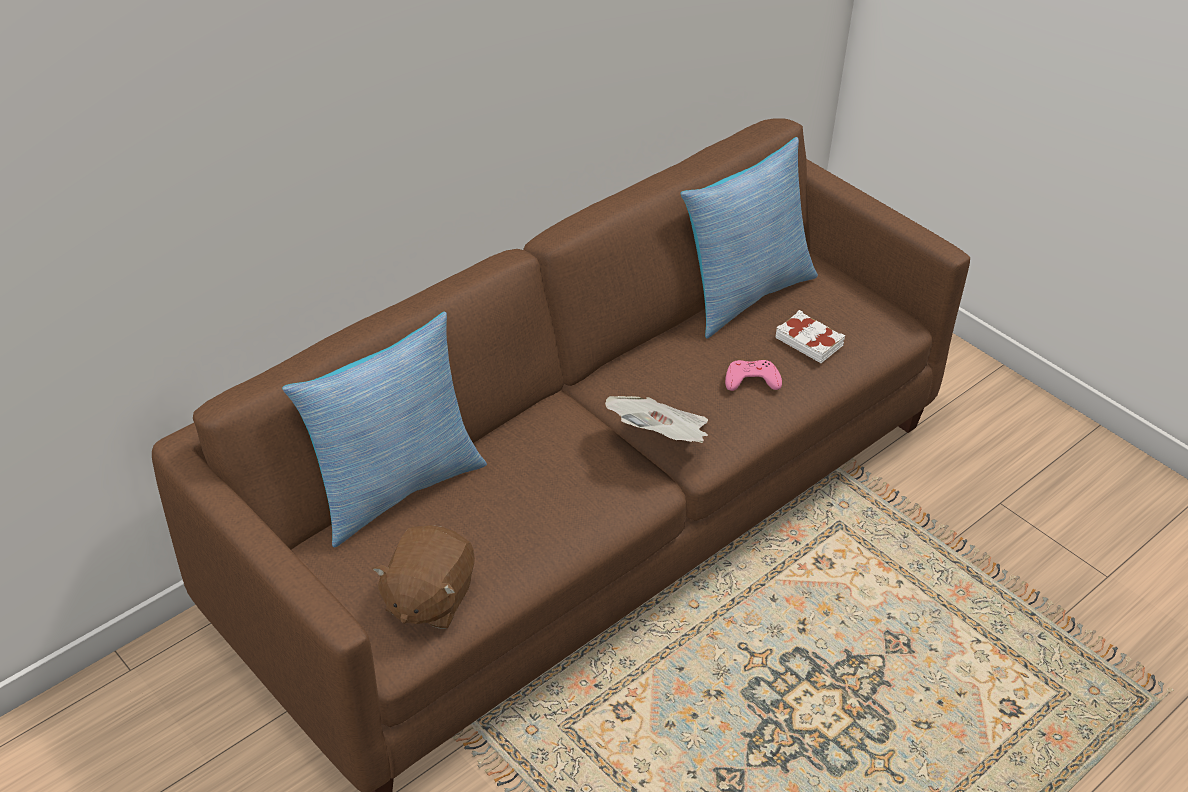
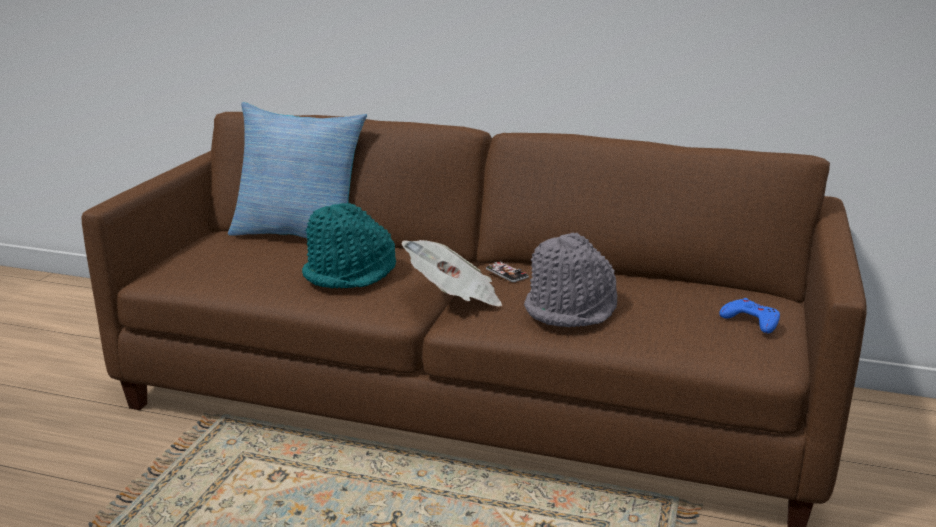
camera: 60 degrees right, 20 degrees down
brown plush toy [373,525,475,629] -> none
pillow [680,137,818,339] -> none
pink game controller [725,360,782,391] -> grey hat [524,233,618,327]
white book [775,310,845,363] -> none
none -> turquoise hat [302,203,396,289]
none -> phone [486,262,529,282]
none -> blue game controller [719,298,780,333]

